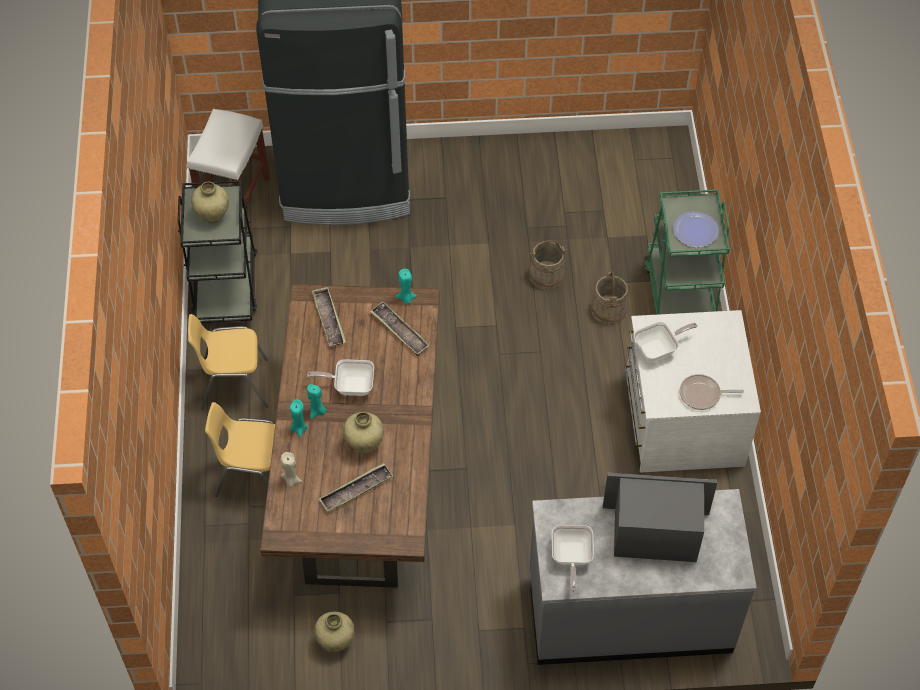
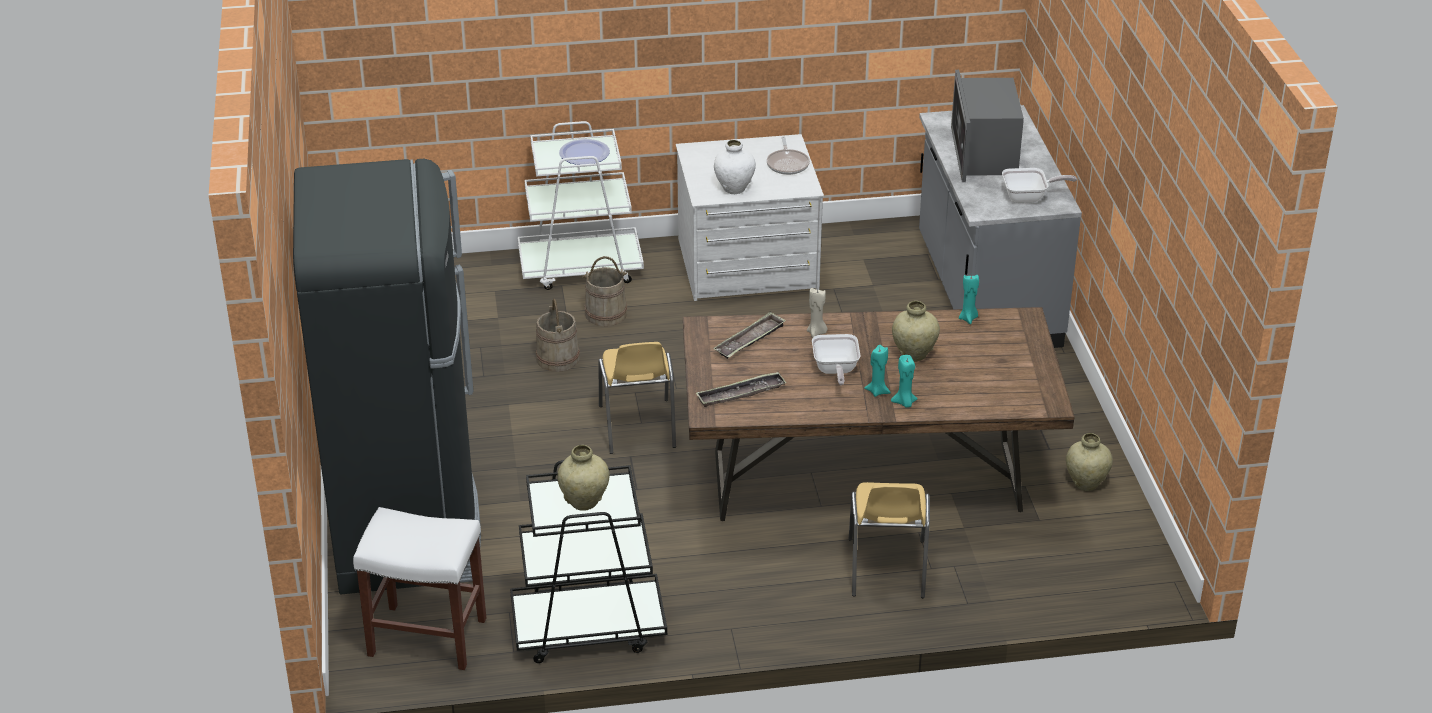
camera: 95 degrees left, 20 degrees down
yellow chair [188,314,268,409] -> yellow chair moved to [598,342,676,454]
beige candle [281,452,302,488] -> beige candle moved to [807,288,827,338]
tray [319,463,393,512] -> none
turquoise candle [396,269,417,304] -> turquoise candle moved to [959,275,979,324]
frying pan [634,322,697,362] -> white vase [714,139,756,194]
green cart [645,189,730,315] -> white cart [518,121,644,290]

